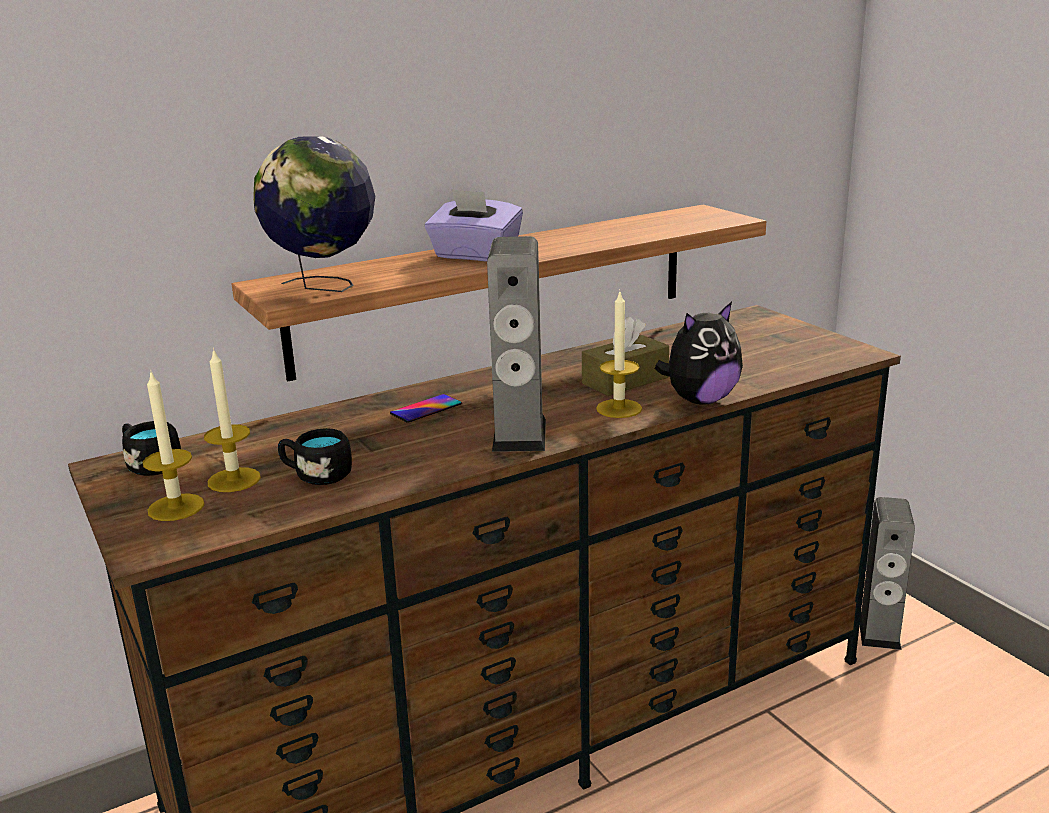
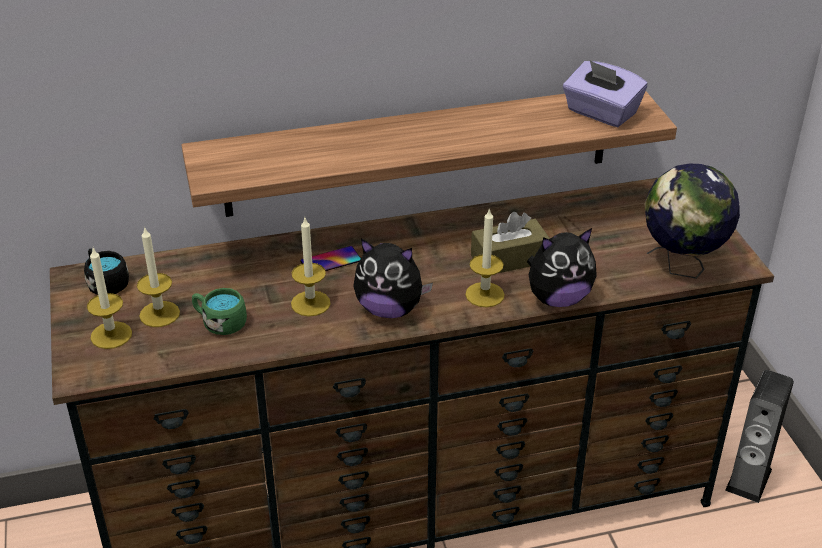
camera: 15 degrees right, 15 degrees up
globe [253,136,375,292] -> globe moved to [645,164,740,279]
black mug [278,428,352,485] -> green mug [192,288,247,335]
purple tissue box [425,189,523,262] -> purple tissue box moved to [563,60,648,127]
speaker [487,236,546,452] -> plush toy [353,239,433,318]
none -> candle [291,218,331,316]

